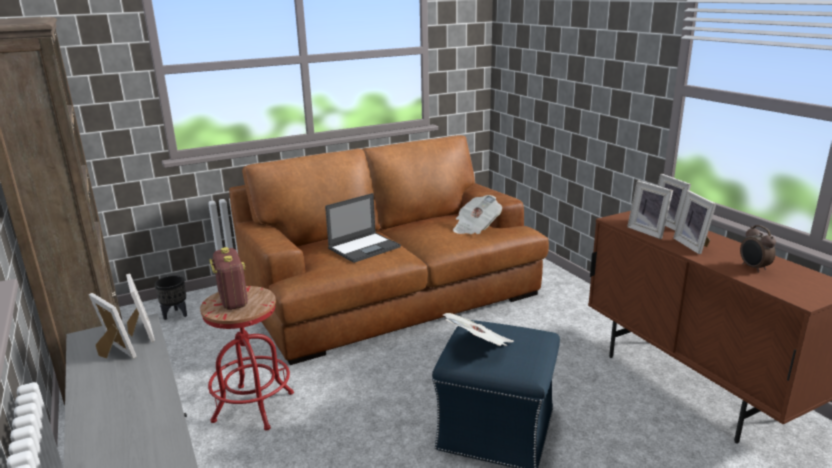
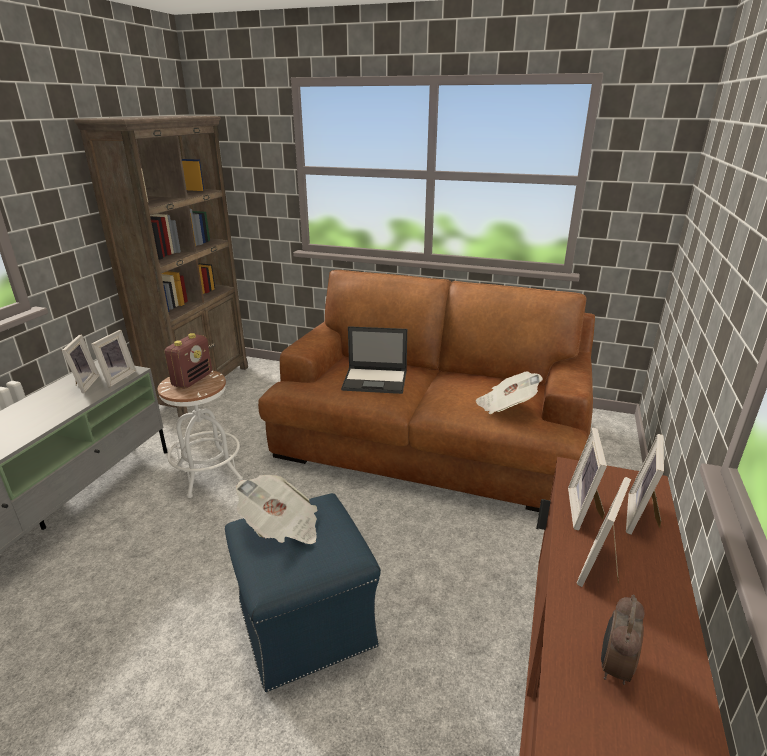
camera: 45 degrees right, 5 degrees up
black planter [154,275,187,320] -> none
red stool [200,286,294,431] -> white stool [158,370,243,498]

